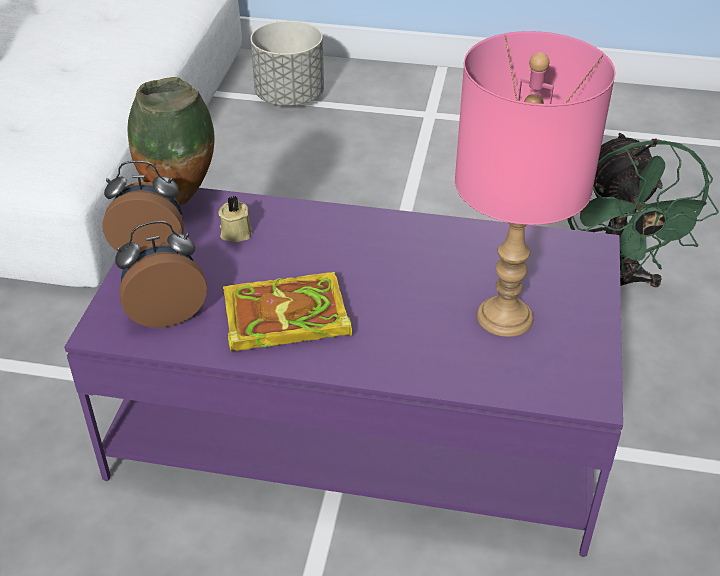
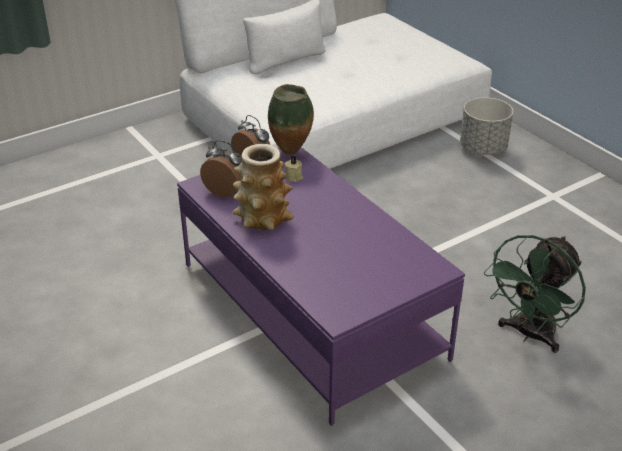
camera: 45 degrees right, 5 degrees down
book [223,272,352,352] -> vase [232,144,294,230]
pink table lamp [455,31,615,337] -> none

